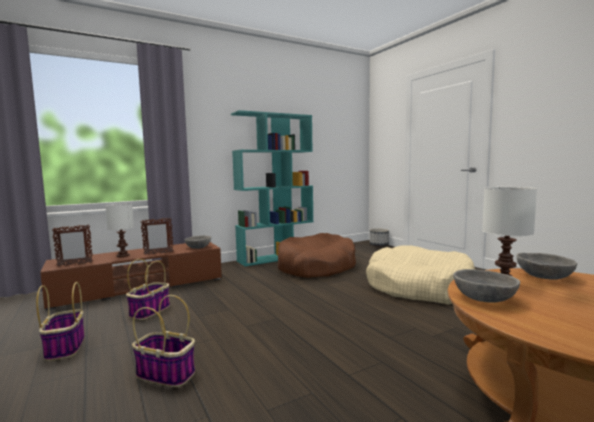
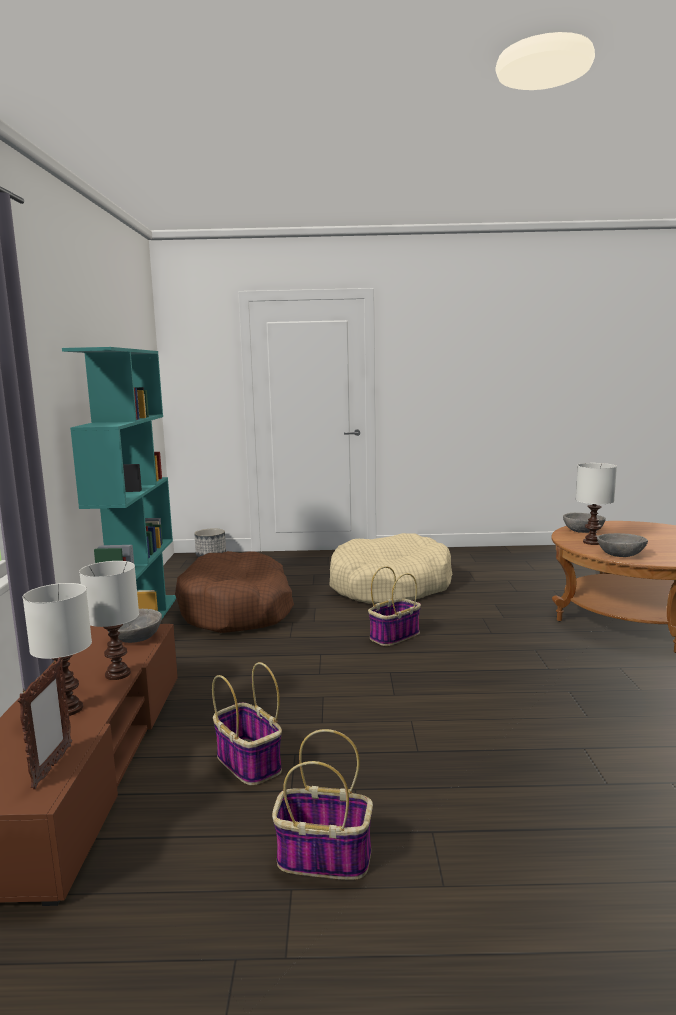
camera: 60 degrees left, 5 degrees up
basket [132,295,195,387] -> basket moved to [368,566,421,646]
picture frame [141,218,174,255] -> white table lamp [79,561,139,680]

